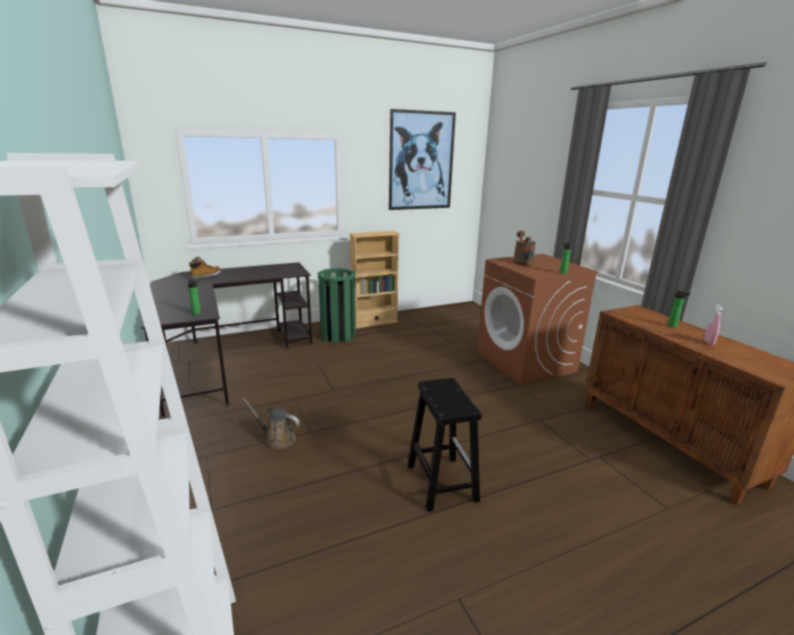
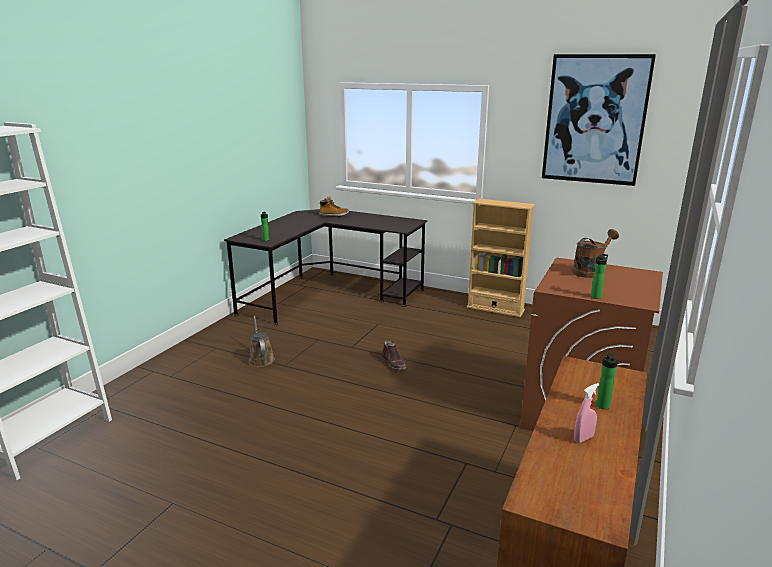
camera: 50 degrees right, 0 degrees up
green trash can [318,268,356,343] -> none
black stool [408,378,482,512] -> none
none -> brown boot [382,340,407,370]

